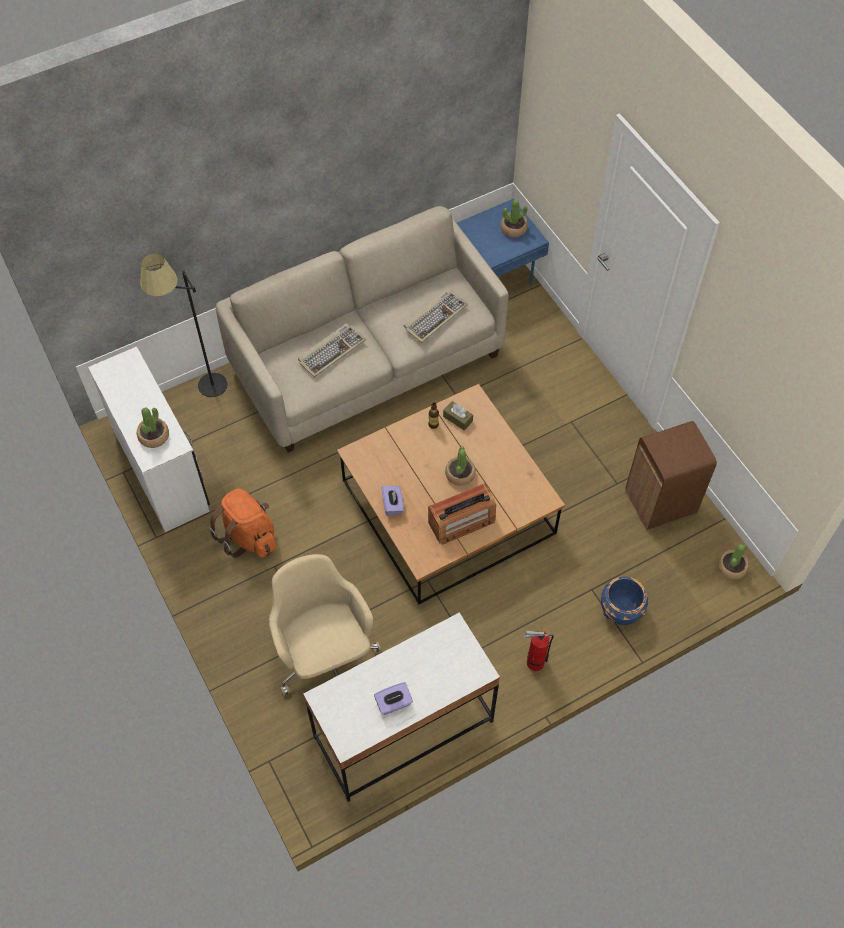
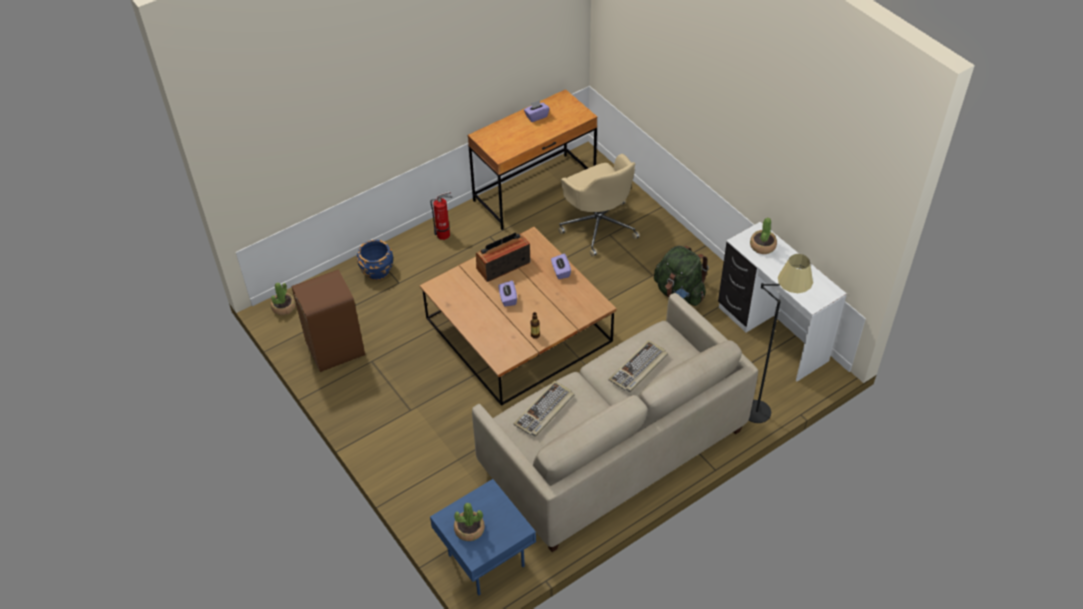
camera: 175 degrees right, 10 degrees down
orange backpack [209,488,276,558] -> green backpack [654,246,709,306]
white desk [303,612,500,802] -> brown desk [468,89,597,230]
brown tissue box [443,401,473,430] -> none
potted plant [445,446,476,486] -> purple tissue box [499,280,517,307]

